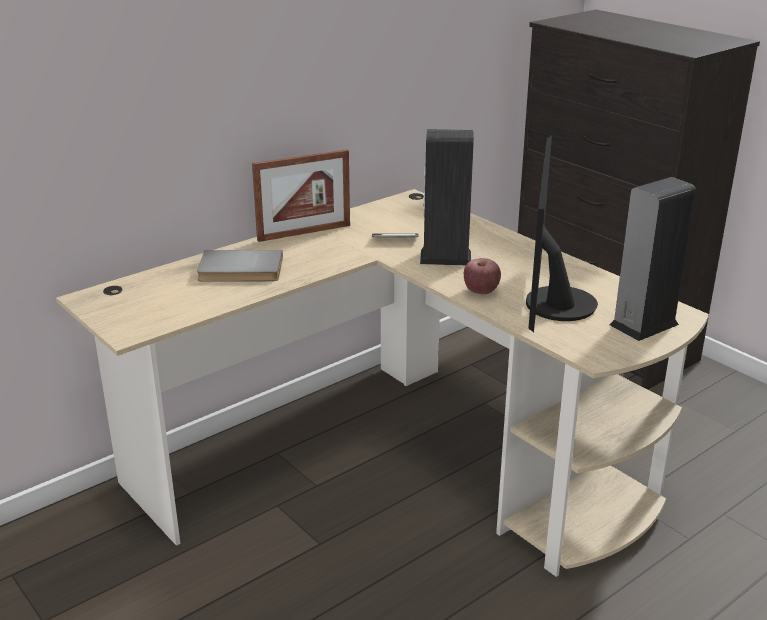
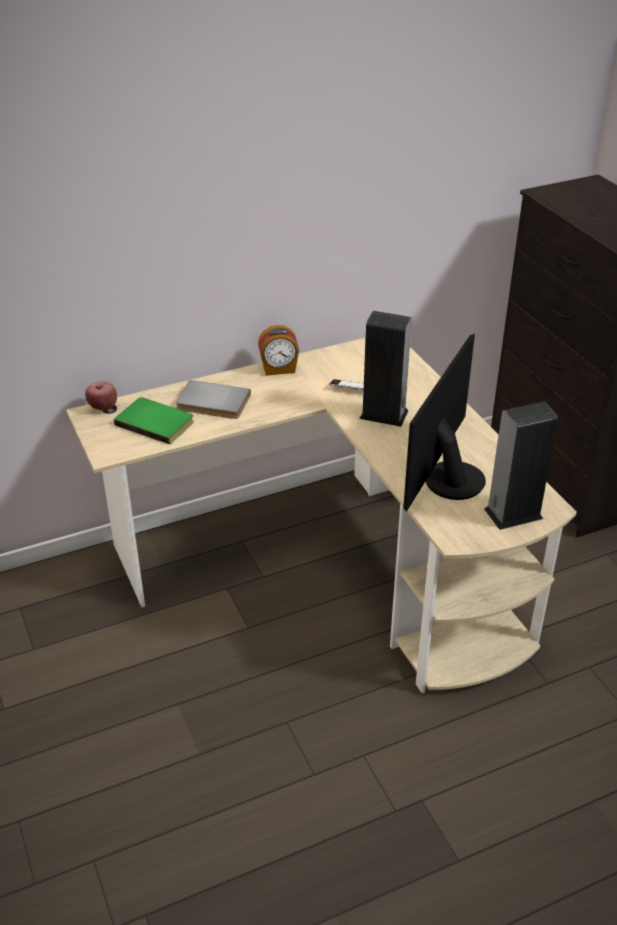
camera: 15 degrees right, 10 degrees up
picture frame [252,149,350,242] -> alarm clock [258,325,299,376]
apple [464,258,501,294] -> apple moved to [85,381,117,411]
none -> green book [114,397,194,444]

